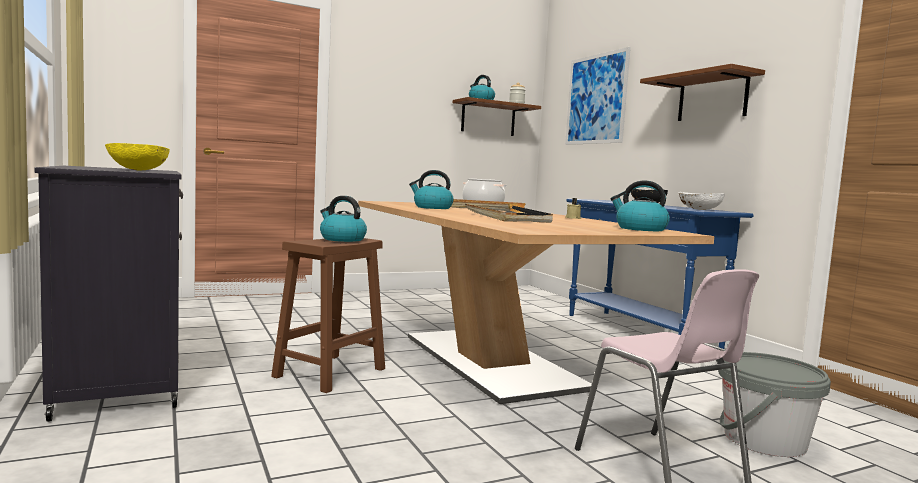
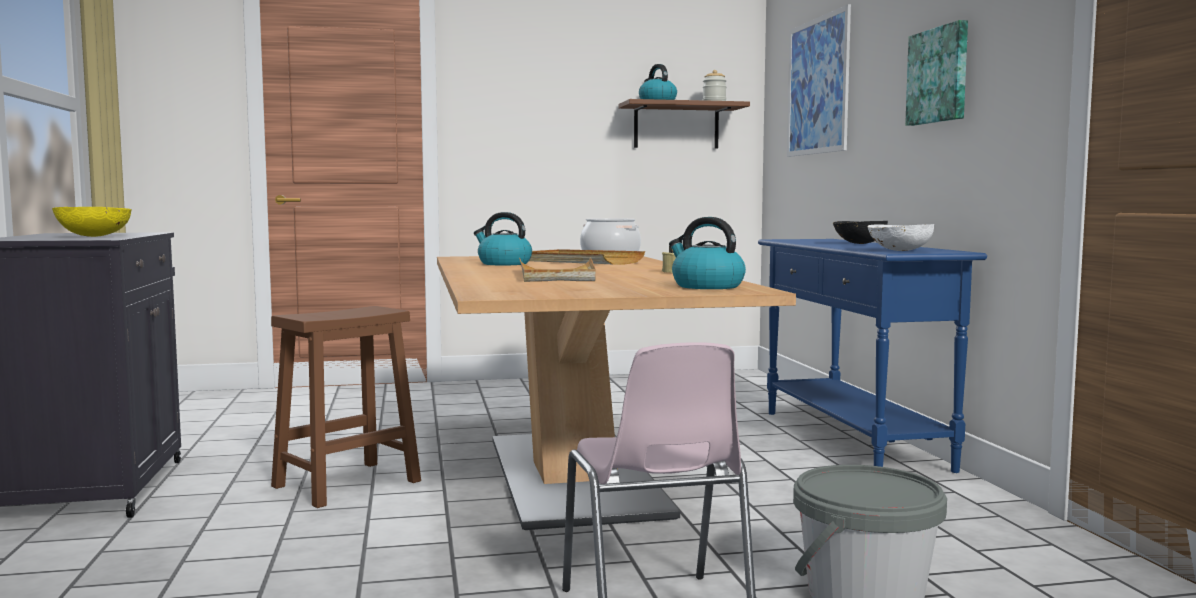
camera: 15 degrees right, 0 degrees up
kettle [320,196,367,242] -> none
black tray [465,204,553,223] -> beige tray [519,257,596,282]
brown shelf [640,64,765,121] -> picture [905,20,968,126]

